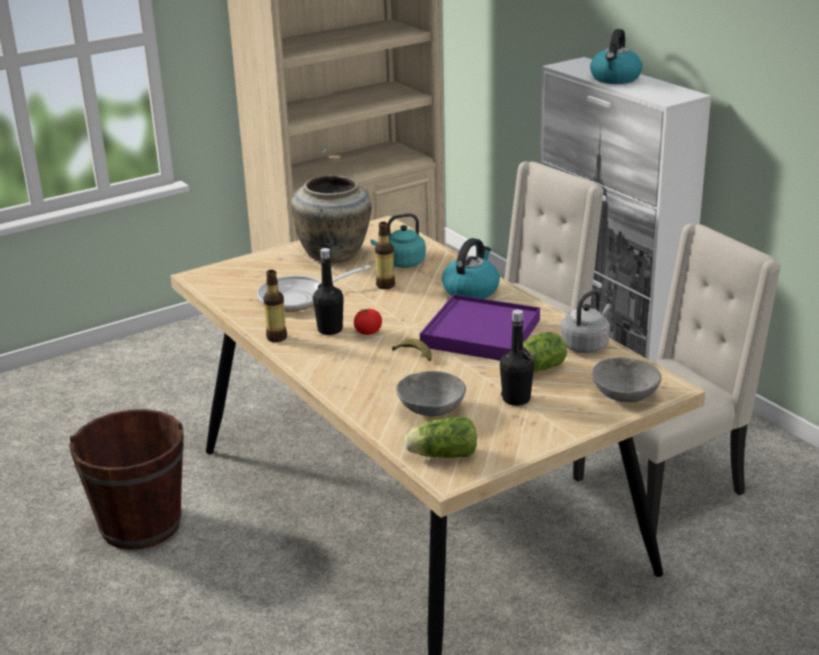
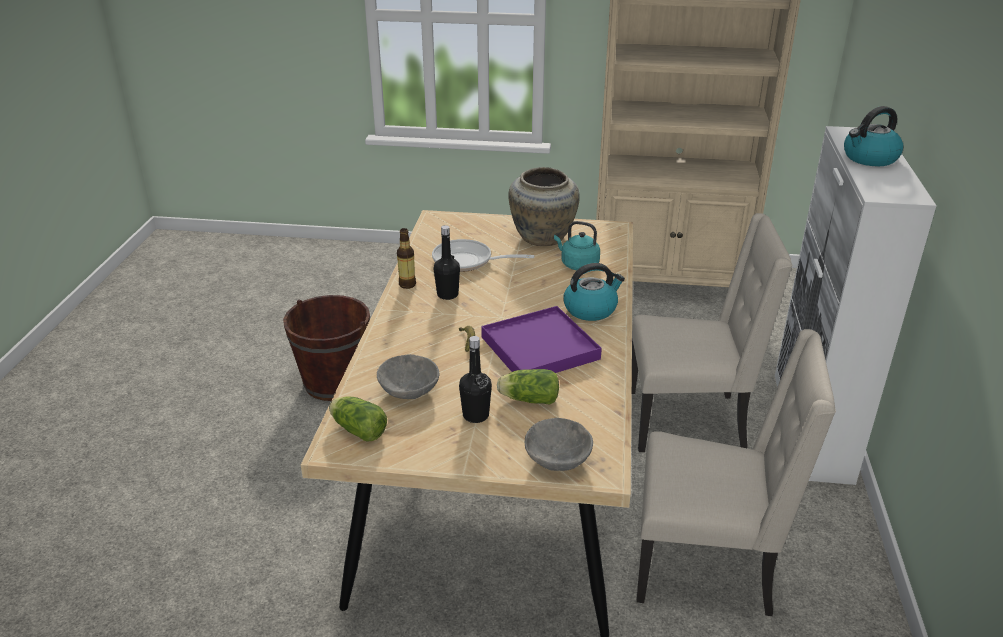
camera: 40 degrees right, 5 degrees up
tomato [354,308,382,335] -> none
bottle [375,222,395,289] -> none
grey kettle [560,290,611,353] -> none

